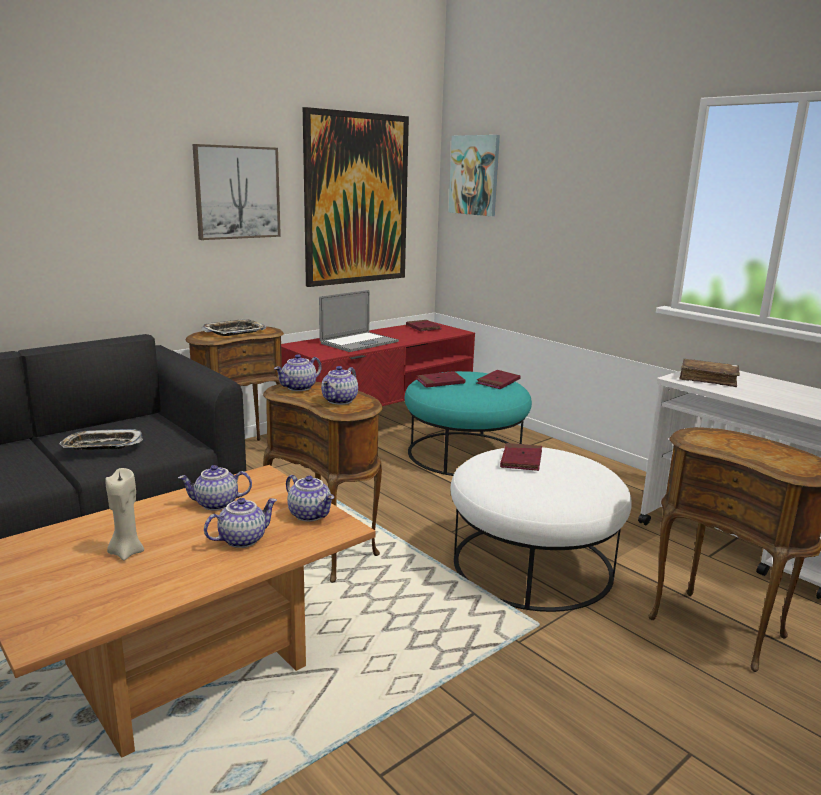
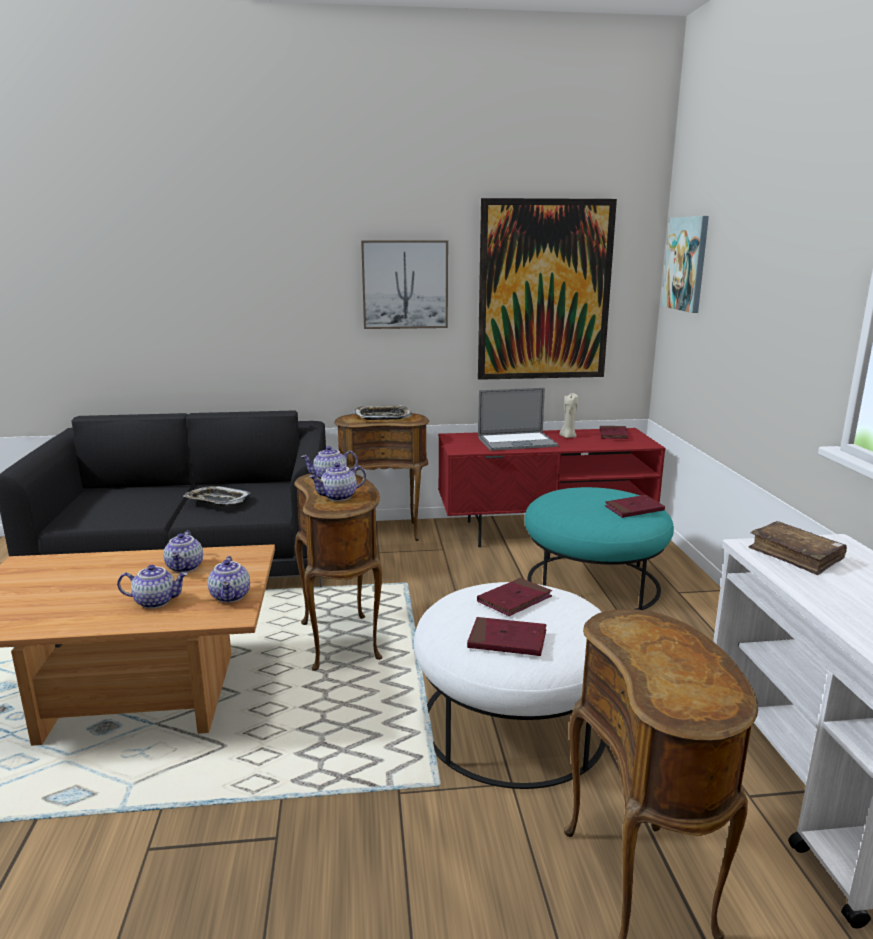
camera: 35 degrees right, 0 degrees up
beige candle [105,468,144,560] -> beige candle moved to [560,393,578,438]
teapot [178,465,252,511] -> teapot turned 120 degrees counterclockwise [163,531,203,573]
red book [417,371,465,388] -> red book moved to [467,617,546,656]

